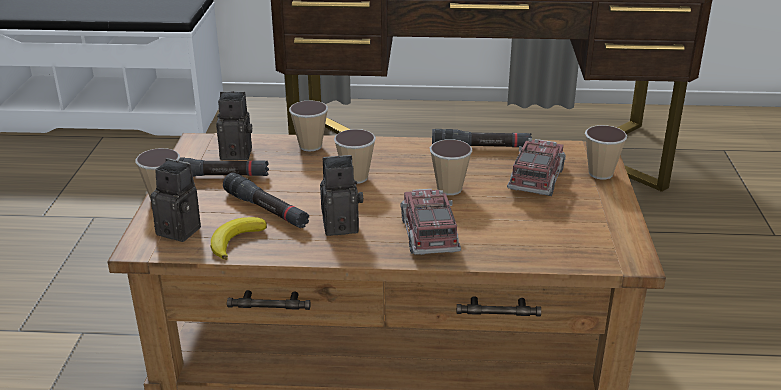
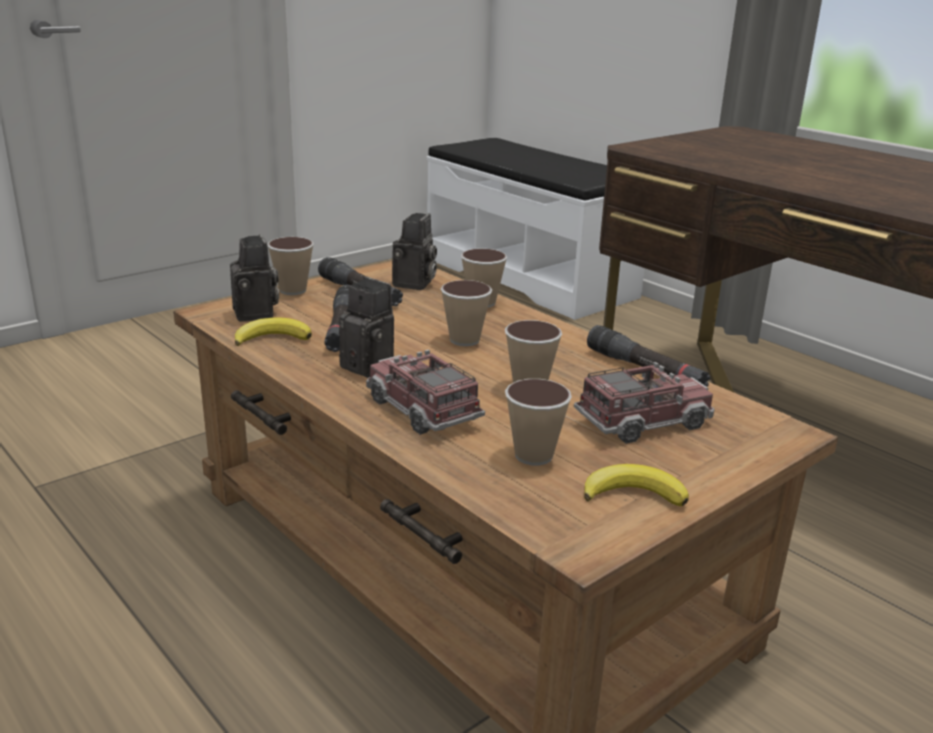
camera: 45 degrees right, 5 degrees down
camera [216,91,252,160] -> camera turned 60 degrees clockwise [392,213,437,290]
toy truck [401,189,461,255] -> toy truck turned 75 degrees counterclockwise [366,350,485,435]
cup [585,125,627,179] -> cup moved to [505,379,572,465]
none -> banana [584,464,689,506]

